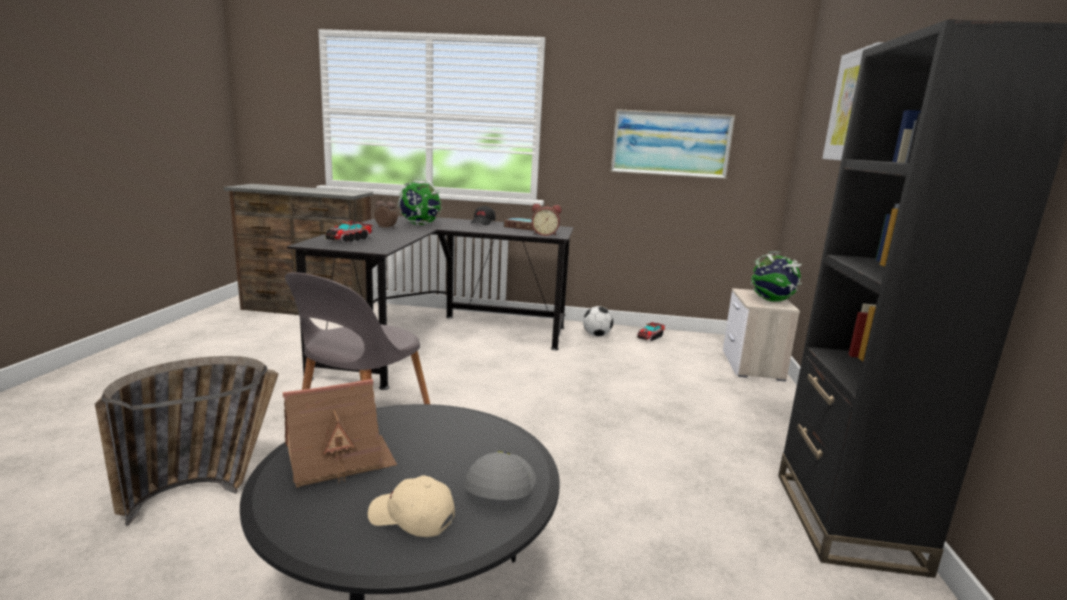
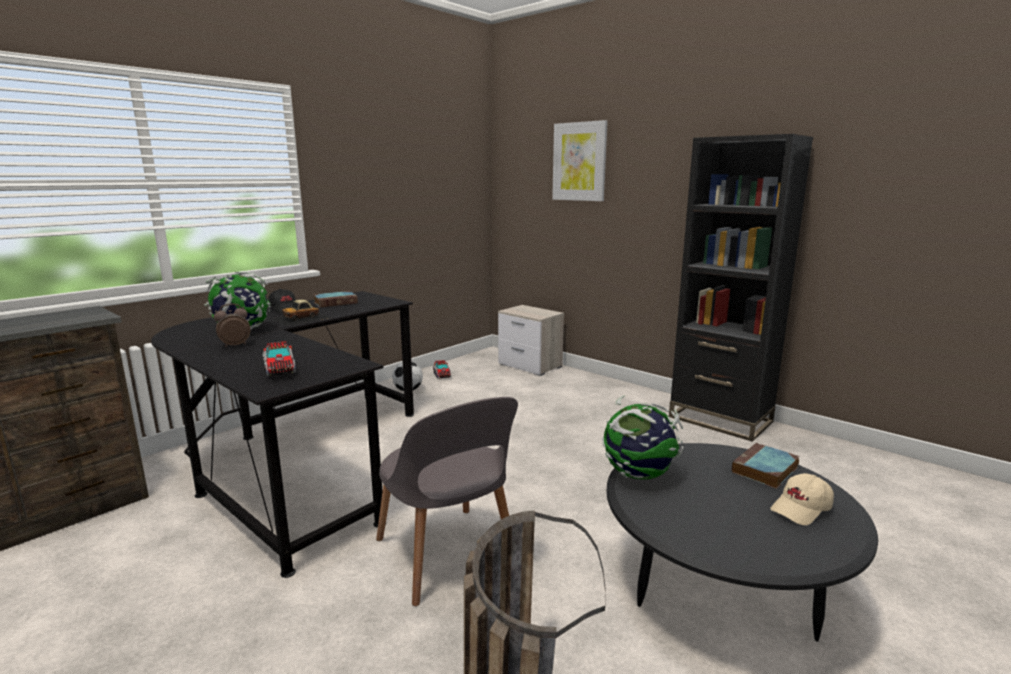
camera: 55 degrees left, 0 degrees up
toy house [283,379,397,488] -> none
grey cap [464,451,536,500] -> book [732,443,800,489]
alarm clock [532,204,561,236] -> none
picture [611,109,735,179] -> none
globe [751,251,802,302] -> globe moved to [602,395,684,480]
none -> toy car [270,300,331,326]

